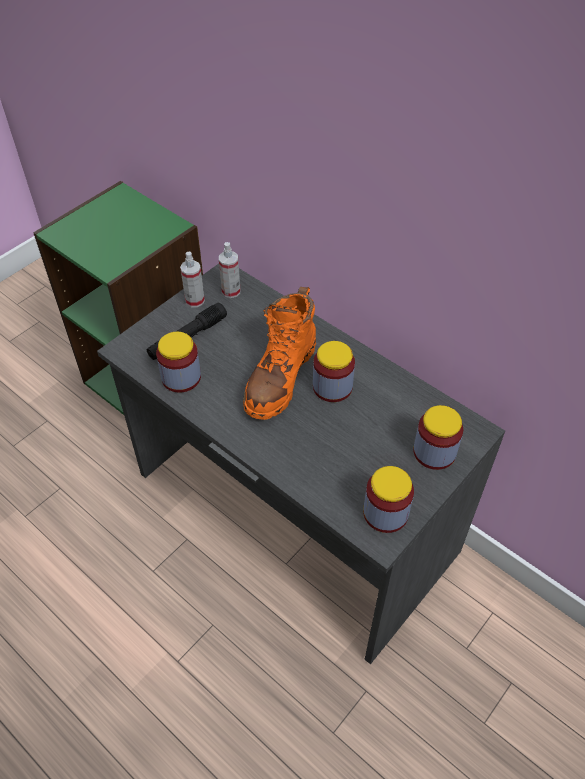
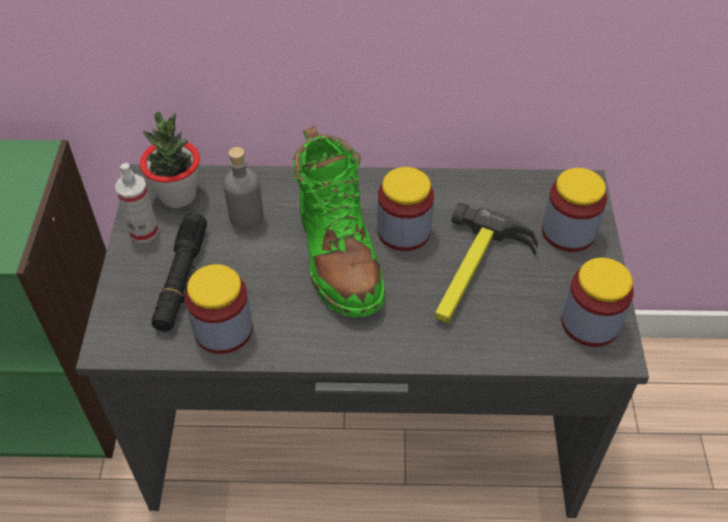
camera: 40 degrees left, 0 degrees up
spray bottle [219,242,241,298] -> potted plant [140,112,200,208]
orange boot [243,287,316,420] -> green boot [293,126,385,317]
none -> grey bottle [223,147,264,230]
none -> hammer [435,202,538,323]

